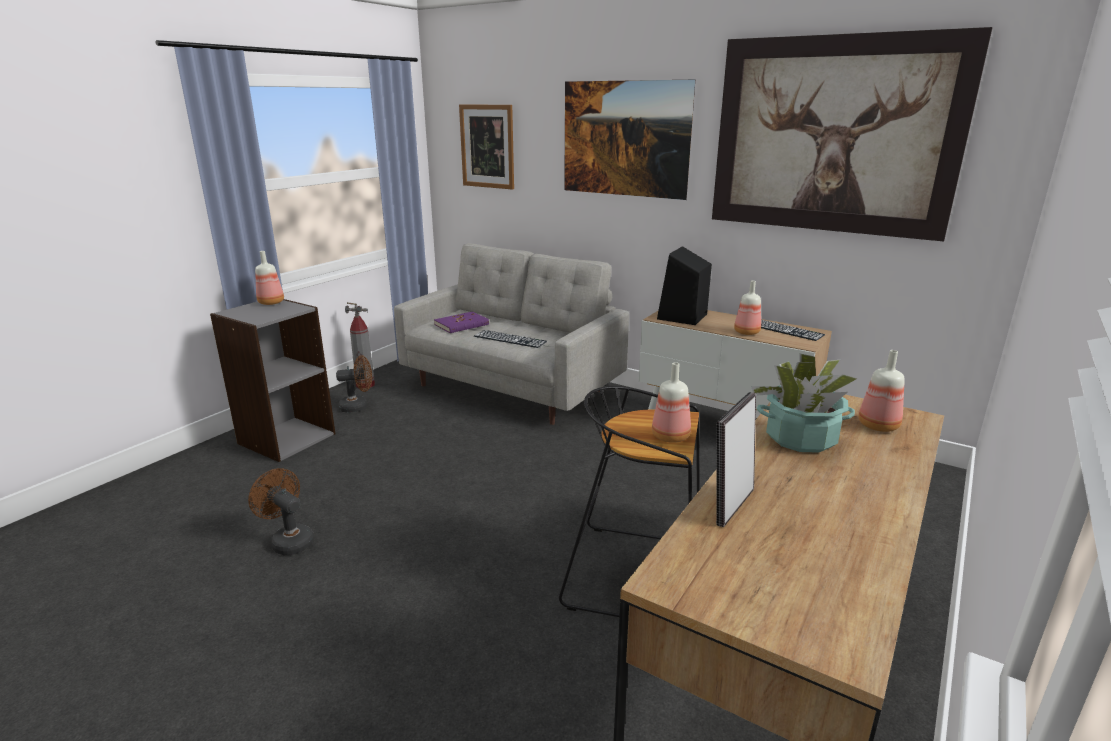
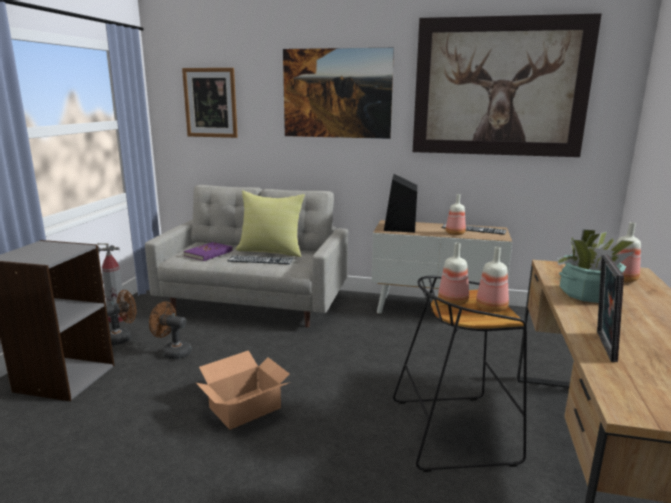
camera: 20 degrees left, 5 degrees down
brown fan [248,468,314,555] -> brown fan moved to [149,301,192,359]
bottle [255,251,284,305] -> bottle moved to [438,243,469,306]
none -> cardboard box [196,350,290,430]
none -> yellow pillow [235,191,305,257]

